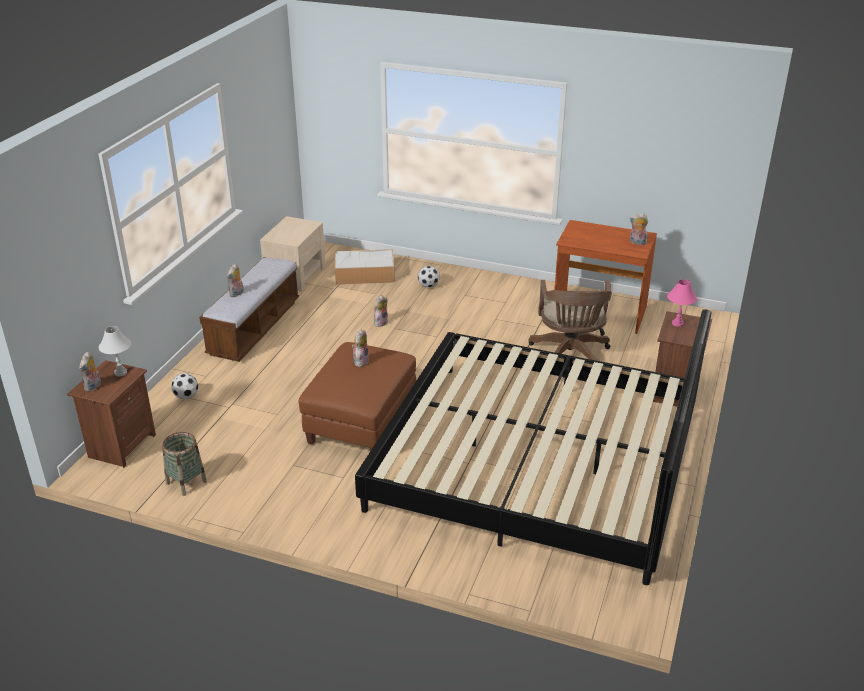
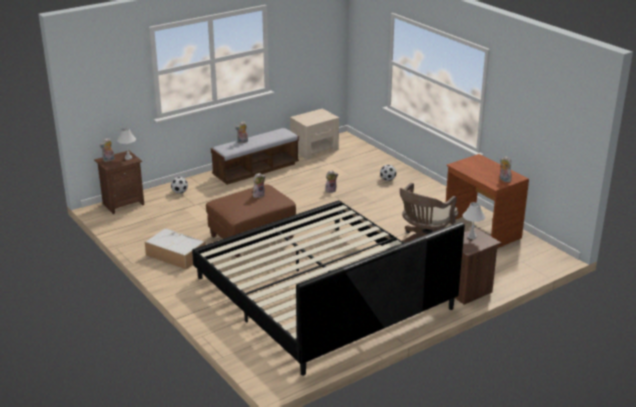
camera: 35 degrees right, 5 degrees down
basket [162,432,207,496] -> none
storage box [335,249,395,284] -> storage box moved to [145,228,206,270]
pink table lamp [667,279,697,327] -> white table lamp [463,202,485,239]

